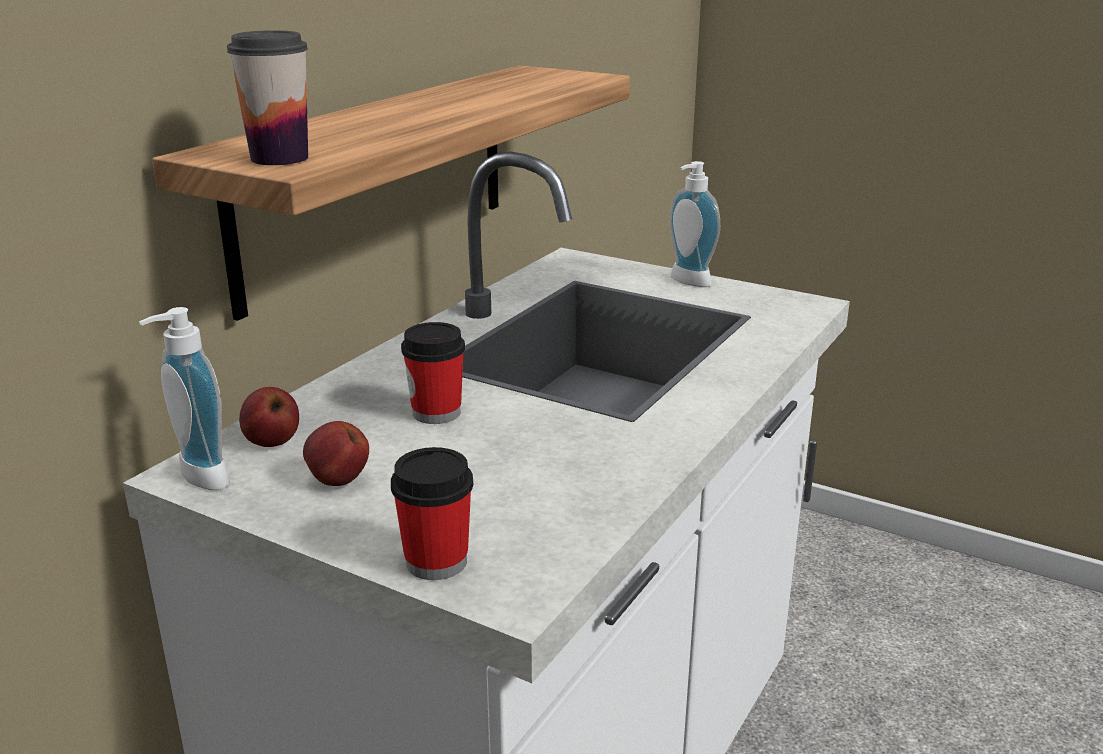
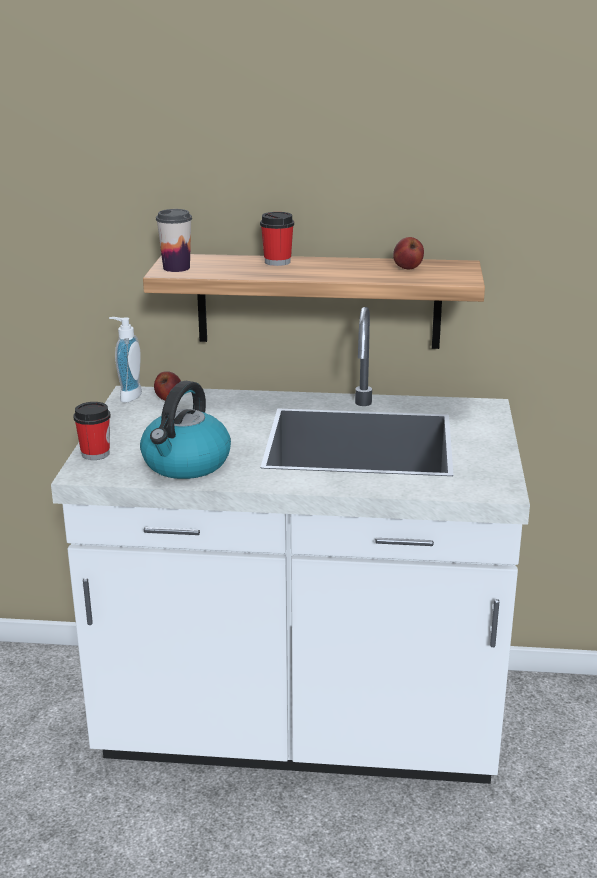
camera: 65 degrees right, 0 degrees up
apple [303,421,369,486] -> apple moved to [393,237,424,269]
cup [401,322,465,424] -> cup moved to [260,212,294,266]
soap dispenser [669,161,720,287] -> none
none -> kettle [140,381,231,479]

